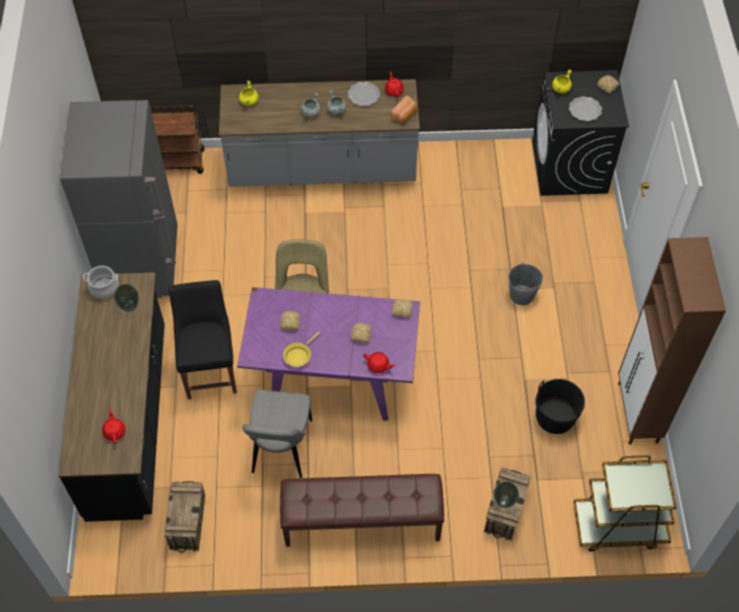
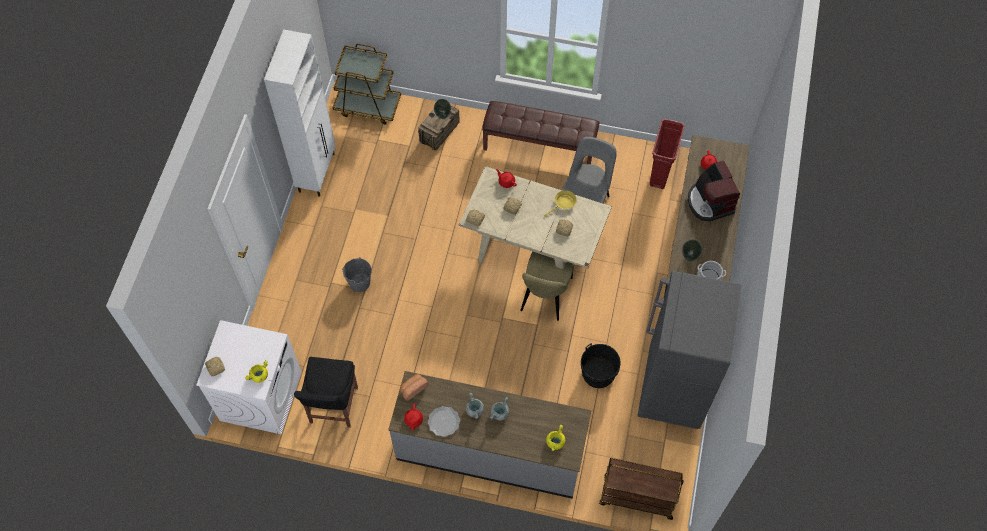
camera: 165 degrees left, 5 degrees up
crate [164,481,205,553] -> red trash can [650,119,685,189]
black chair [169,280,237,399] -> black chair moved to [294,357,358,428]
purple dining table [237,287,420,421] -> beige dining table [459,166,612,269]
black washing machine [532,70,629,196] -> white washing machine [196,320,302,434]
black bucket [536,379,585,434] -> black bucket moved to [581,343,621,388]
plate [569,96,602,121] -> none
brown cabinet [618,237,726,444] -> white cabinet [264,29,336,197]
none -> coffee machine [688,161,740,221]

